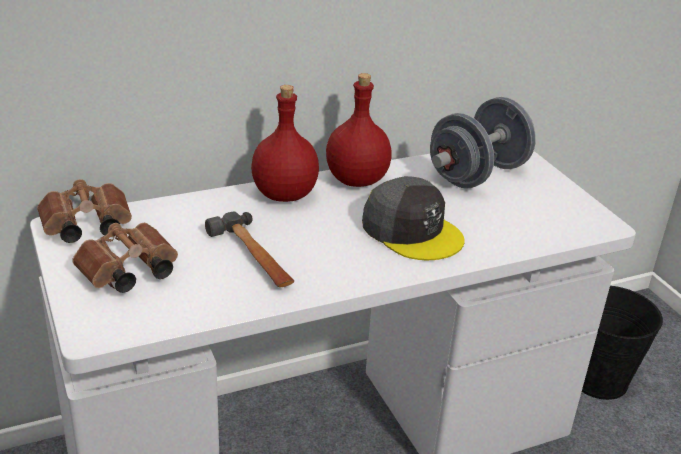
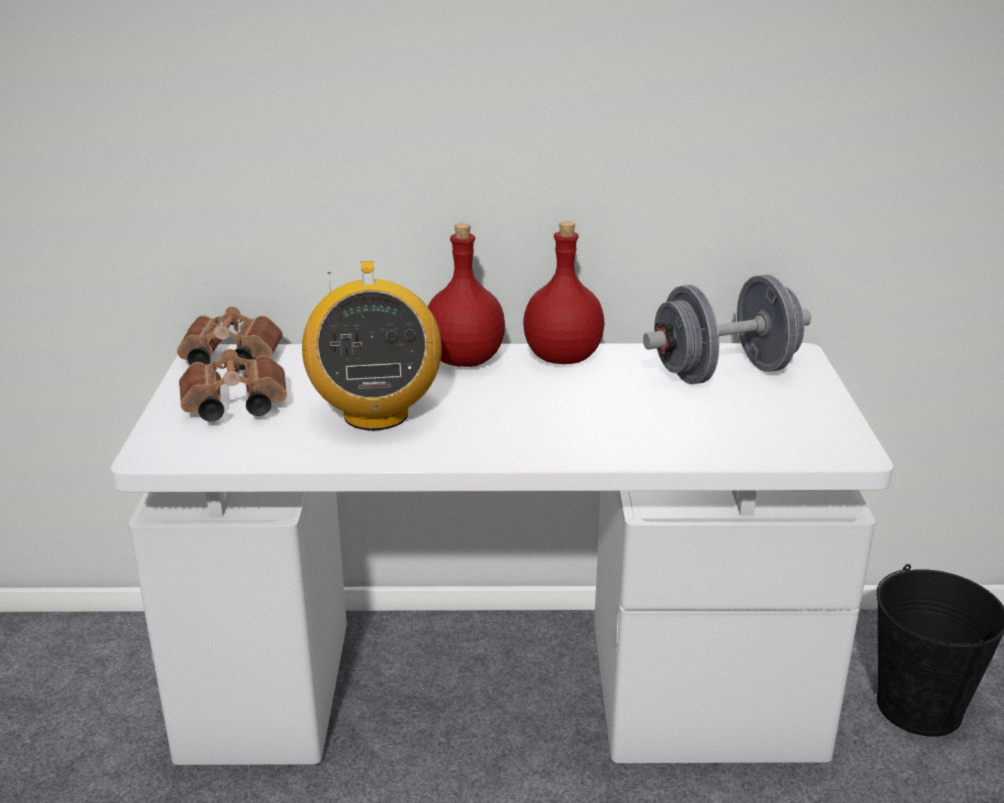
camera: 25 degrees right, 5 degrees down
hammer [205,212,294,287] -> radio [302,261,442,431]
grey cap [362,176,465,260] -> none

